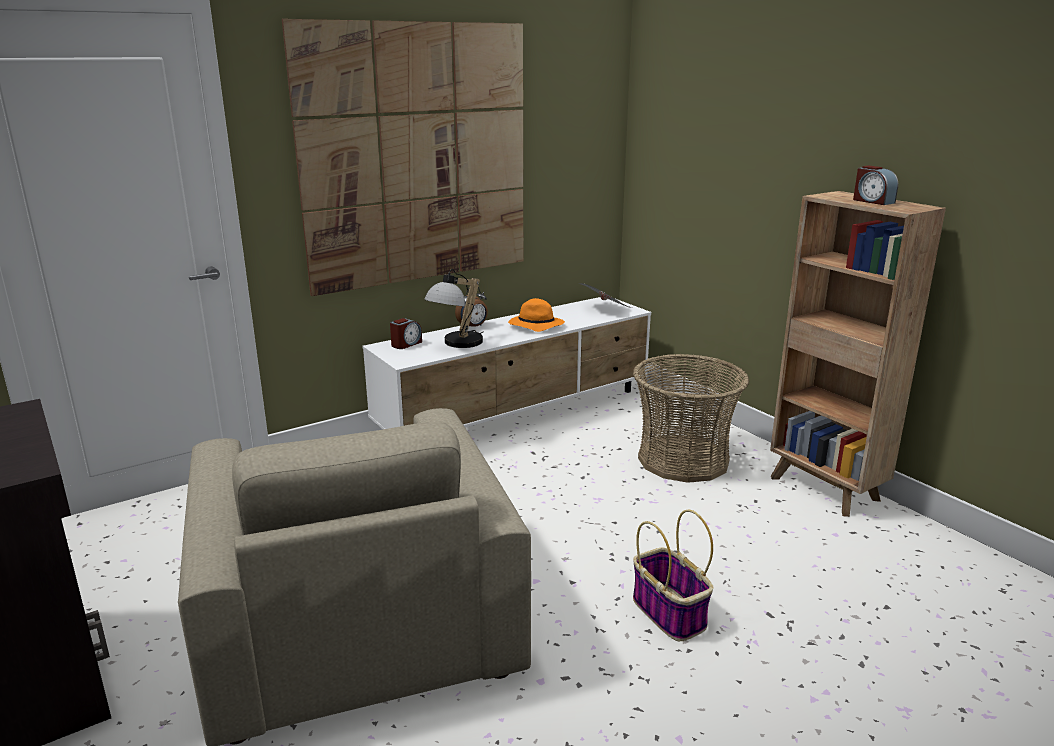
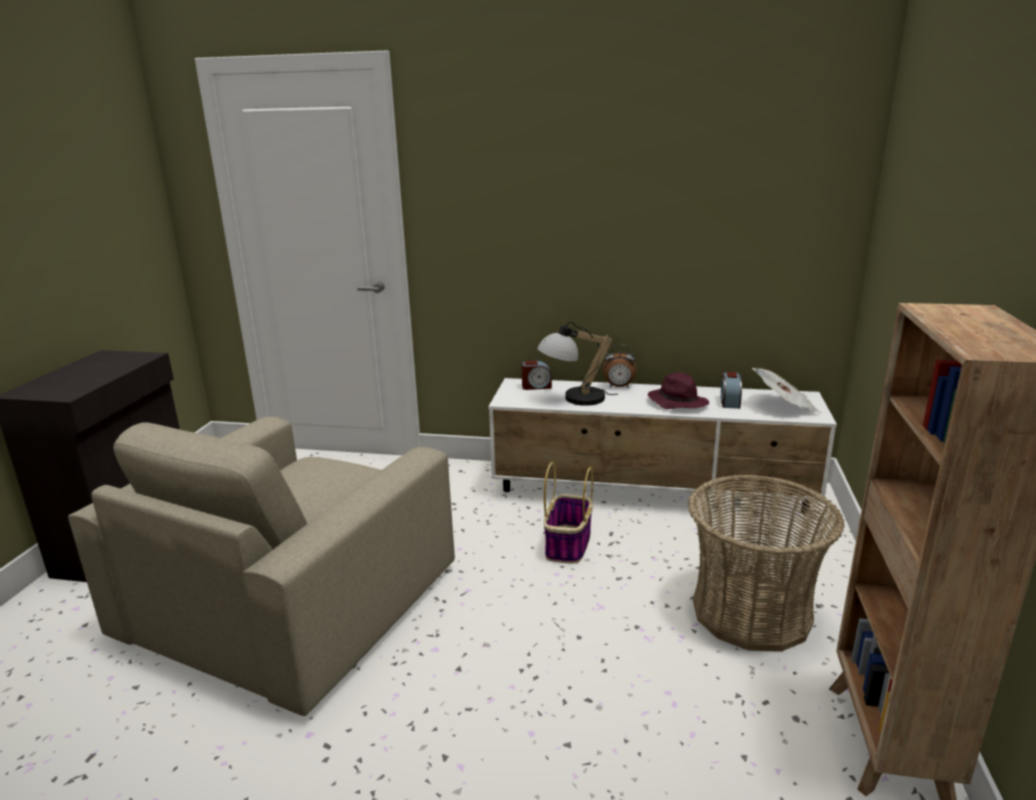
camera: 45 degrees right, 0 degrees up
picture [282,19,523,296] -> none
orange hat [508,298,565,332] -> purple hat [648,372,709,409]
basket [633,510,713,641] -> basket moved to [544,462,593,563]
alarm clock [853,166,898,205] -> alarm clock moved to [721,372,742,409]

